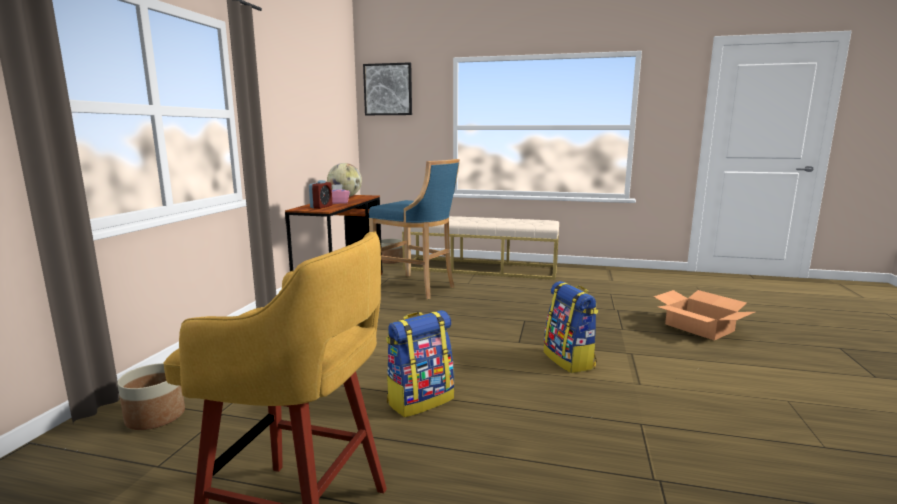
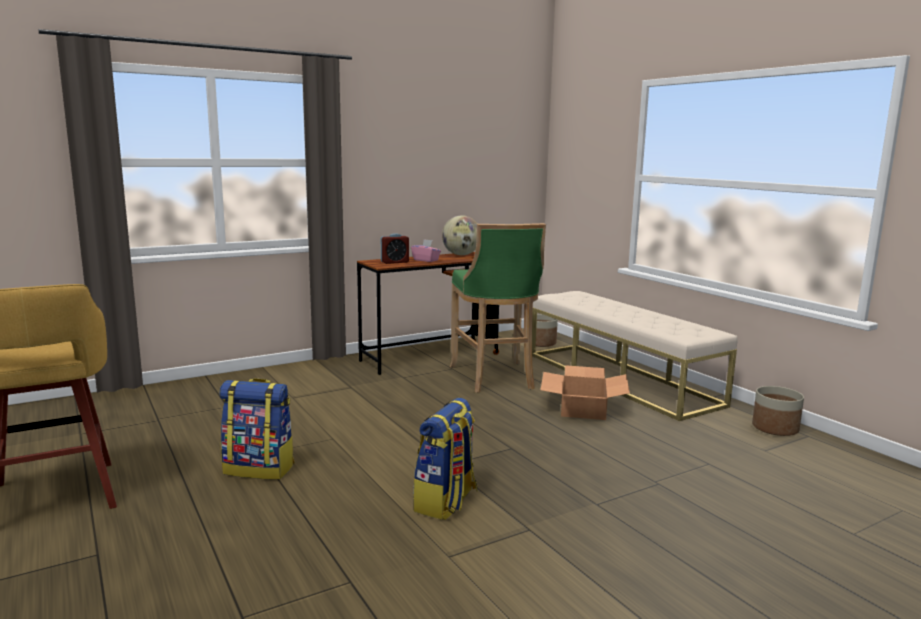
camera: 45 degrees right, 0 degrees up
planter [117,363,185,430] -> planter moved to [752,386,804,436]
picture [363,62,412,115] -> none
blue stool [369,159,460,299] -> green stool [450,223,546,393]
cardboard box [654,290,755,340] -> cardboard box moved to [540,365,630,420]

